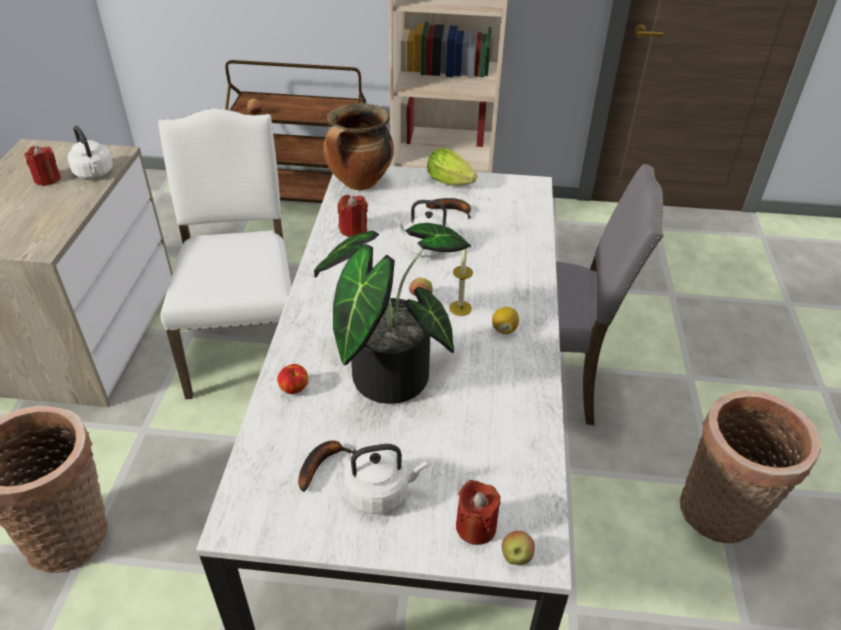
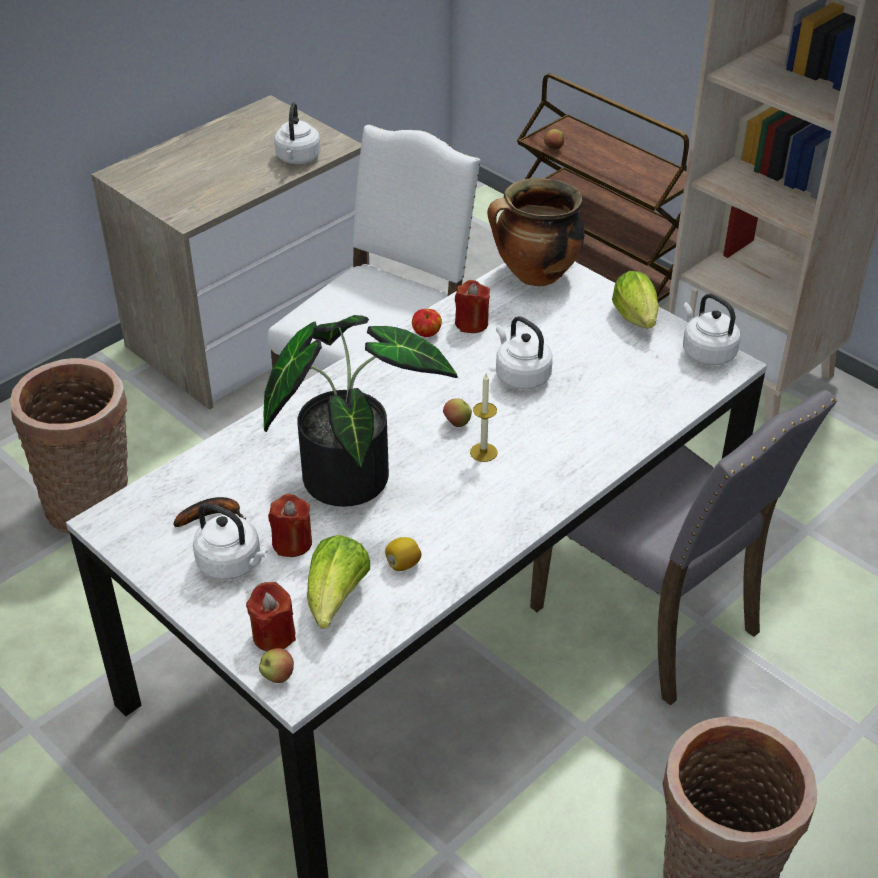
camera: 40 degrees right, 0 degrees up
red candle [24,146,61,186] -> red candle moved to [268,494,312,557]
apple [277,364,308,394] -> apple moved to [412,309,442,337]
banana [426,198,471,219] -> none
lemon [492,307,519,334] -> lemon moved to [385,537,422,571]
none -> lettuce [307,535,370,629]
none -> white kettle [683,293,741,366]

